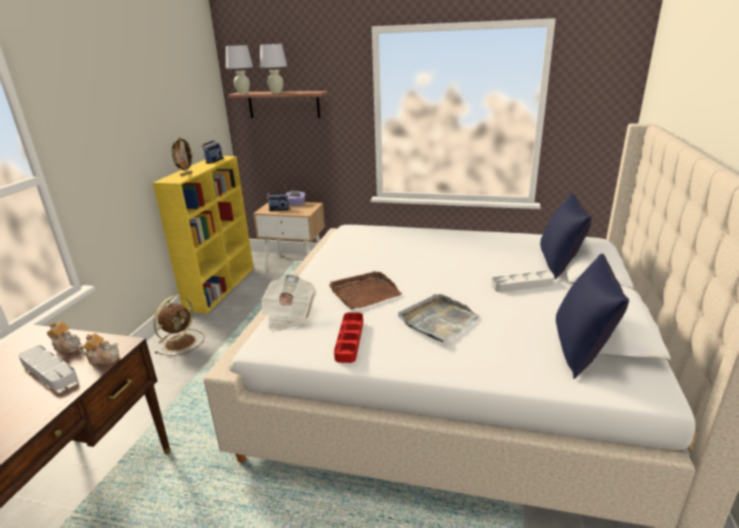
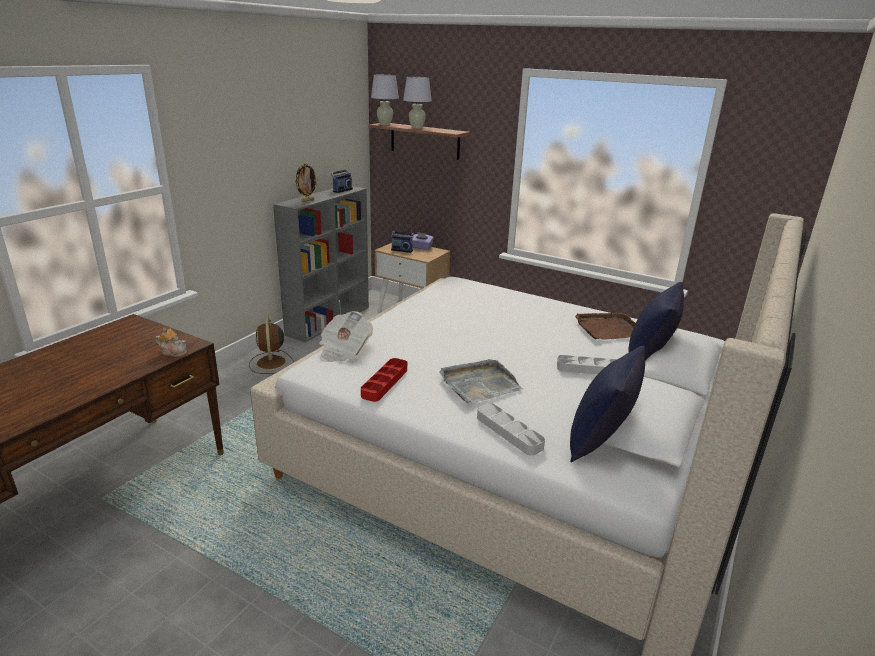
camera: 15 degrees right, 0 degrees up
grey tray [18,345,78,390] -> grey tray moved to [477,403,545,456]
teapot [47,322,81,353] -> none
yellow bookcase [153,156,254,314] -> grey bookcase [273,186,369,342]
brown fan [153,295,204,356] -> brown fan turned 120 degrees clockwise [249,315,294,374]
brown tray [329,271,402,309] -> brown tray moved to [575,312,635,340]

